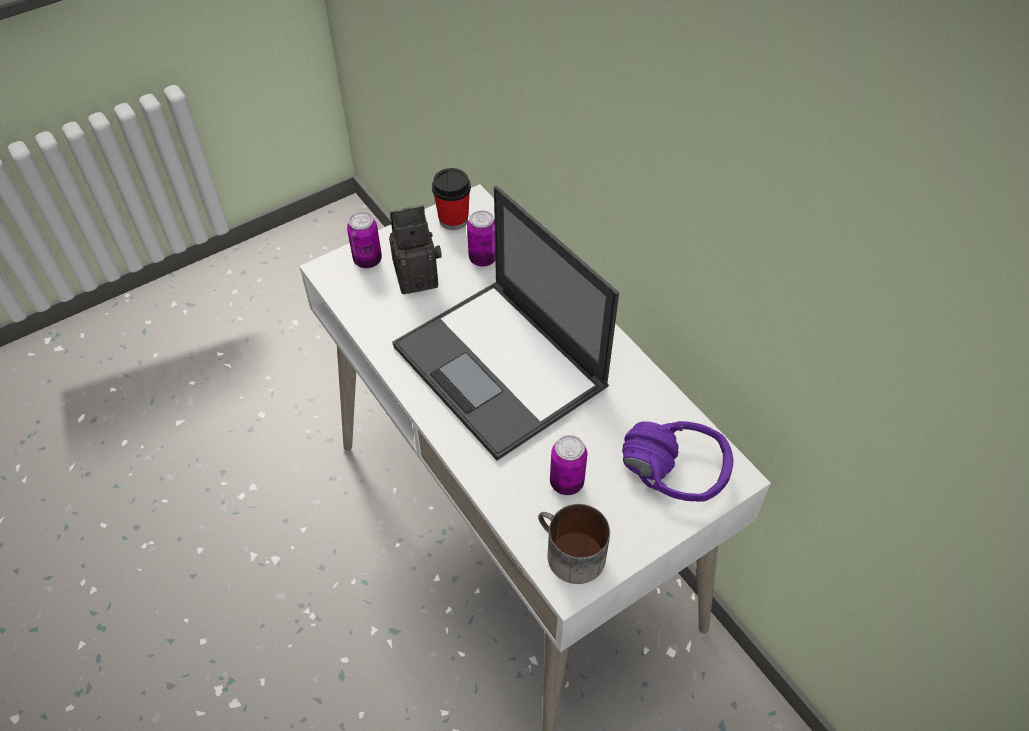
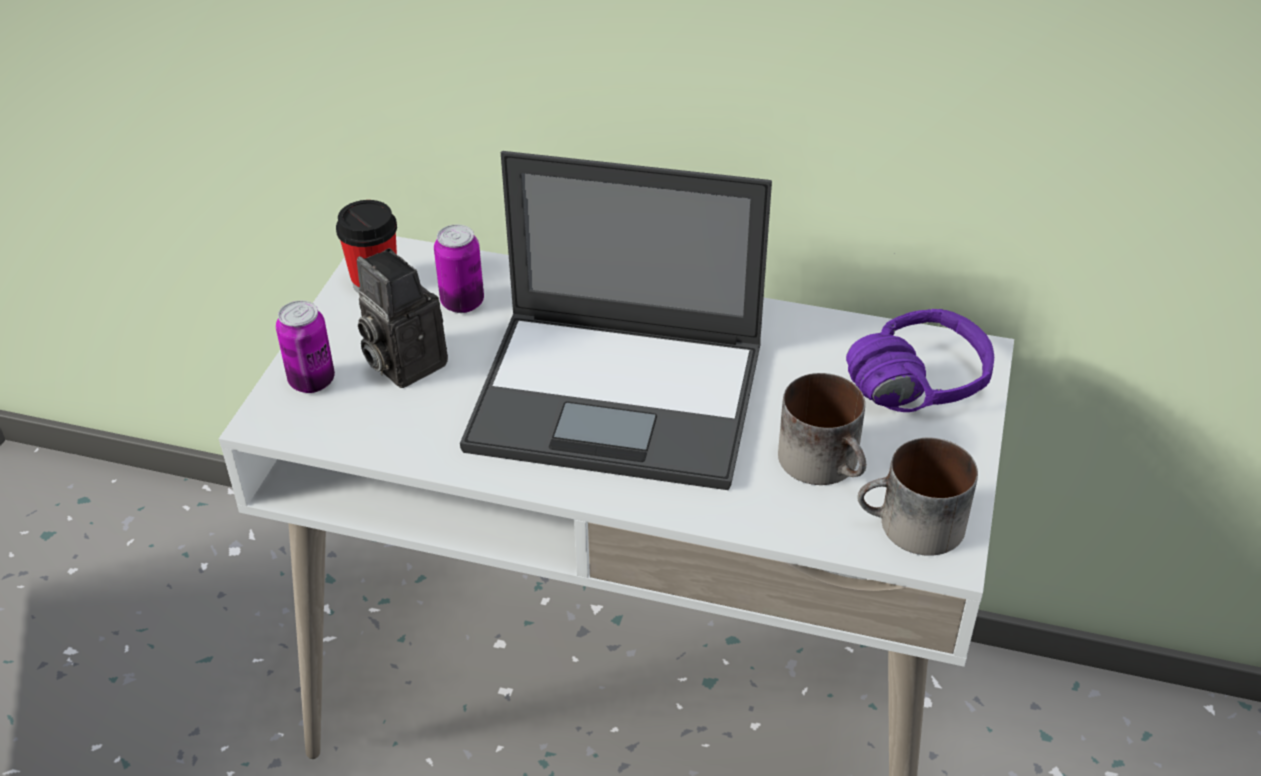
camera: 40 degrees left, 10 degrees down
camera [389,205,442,294] -> camera turned 75 degrees counterclockwise [357,248,448,388]
can [550,435,587,495] -> mug [778,373,866,485]

